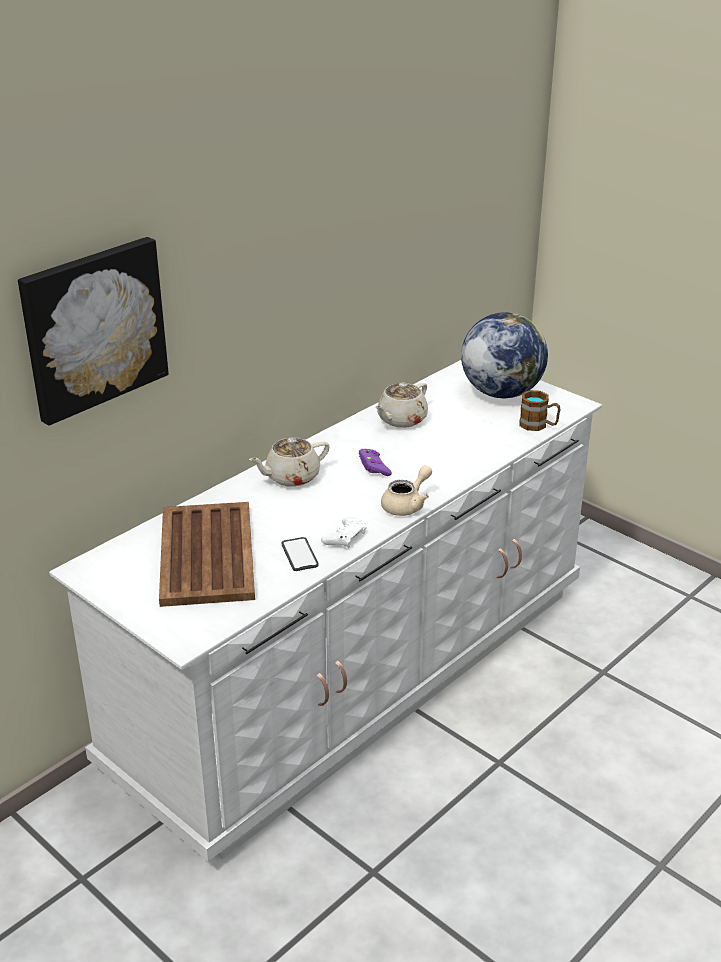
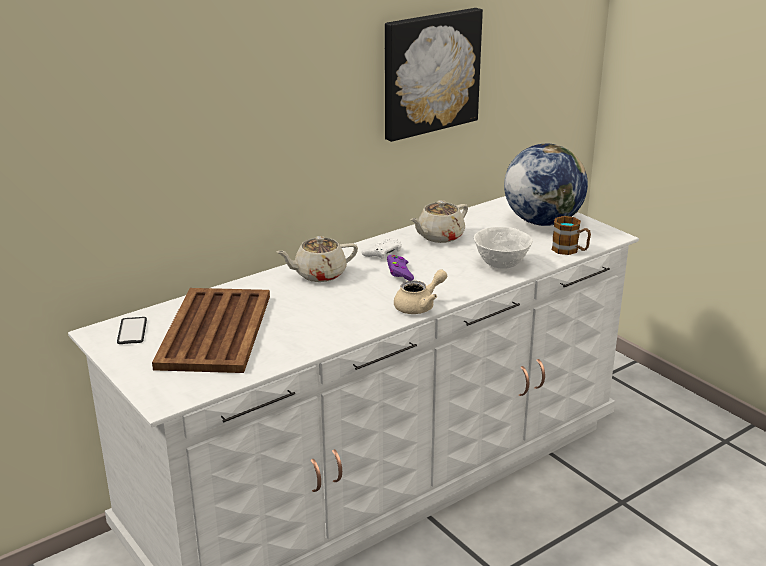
camera: 10 degrees right, 5 degrees down
picture [18,237,169,426] -> picture moved to [385,8,483,142]
phone [281,537,319,571] -> phone moved to [117,317,147,344]
white game controller [321,517,366,548] -> white game controller moved to [361,238,401,260]
none -> white bowl [474,227,533,269]

